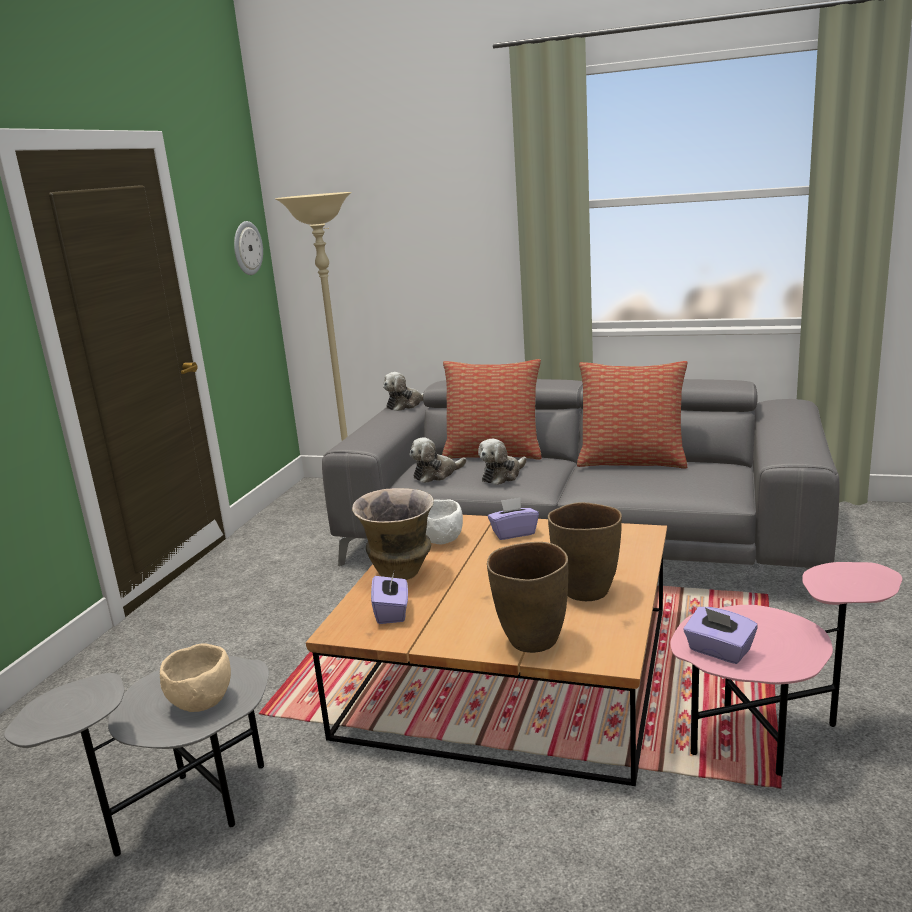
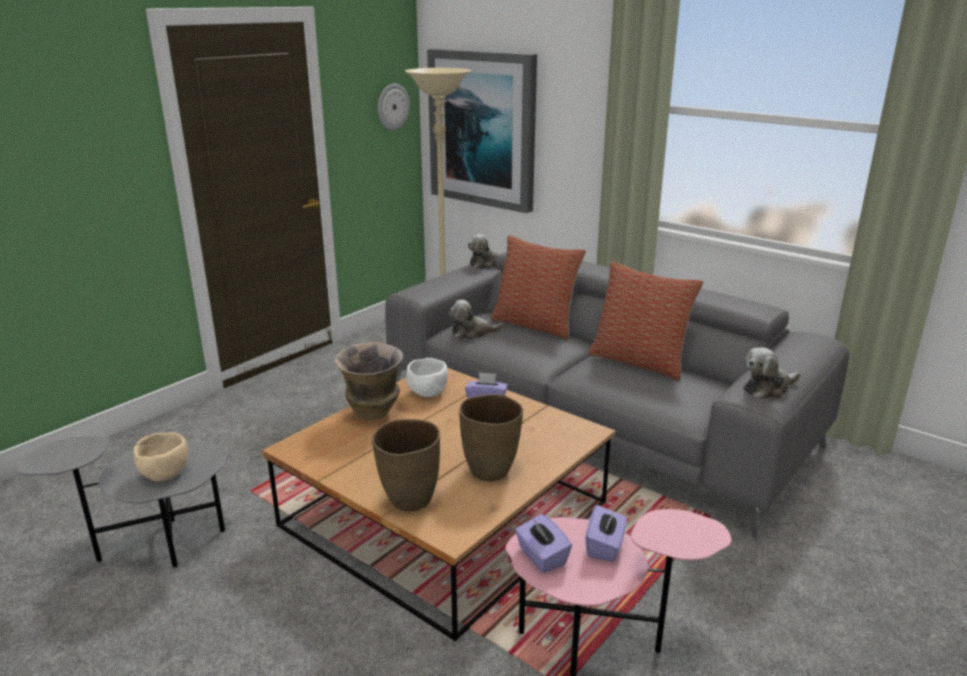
camera: 20 degrees right, 5 degrees up
purple tissue box [371,569,408,624] -> purple tissue box moved to [585,505,627,562]
plush toy [478,439,527,485] -> plush toy moved to [743,347,800,399]
none -> picture [427,49,537,213]

